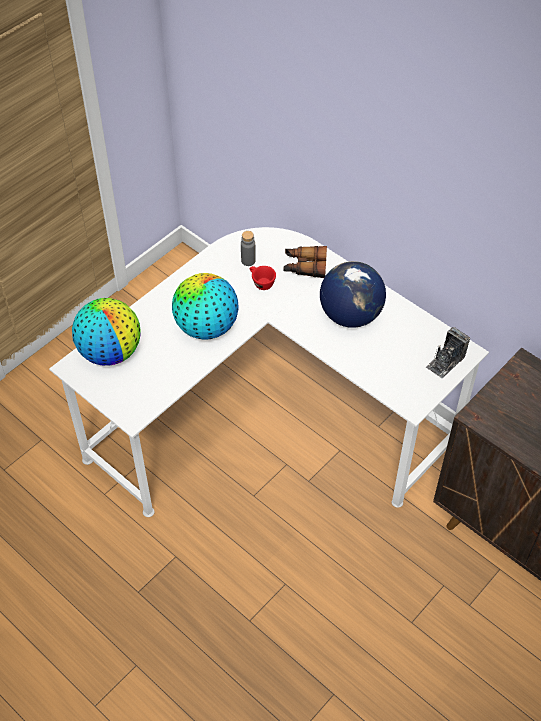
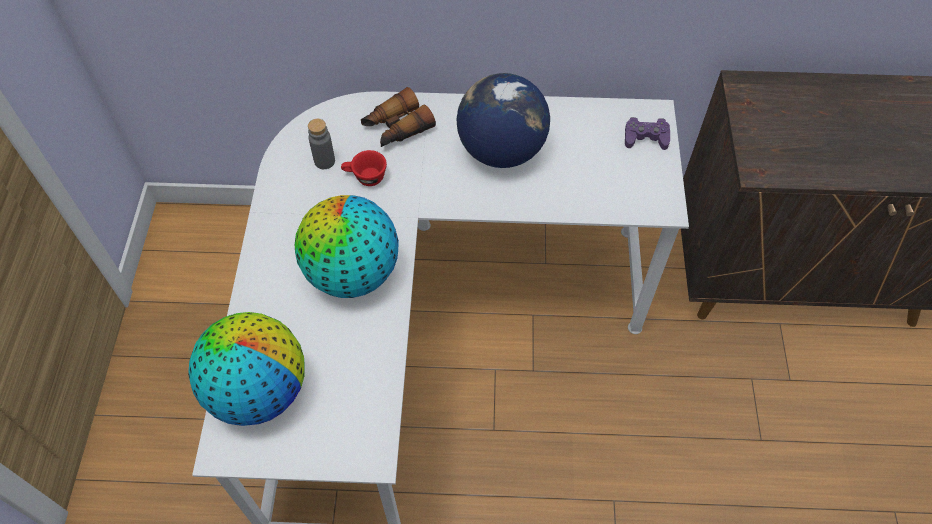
camera: 40 degrees left, 5 degrees up
camera [426,327,470,378] -> purple game controller [625,117,670,150]

